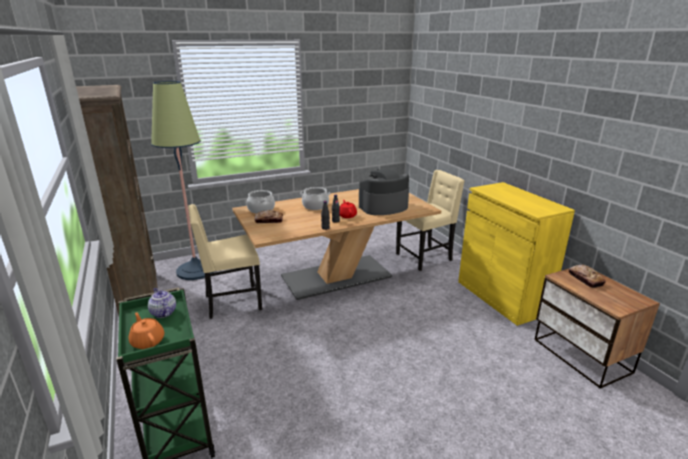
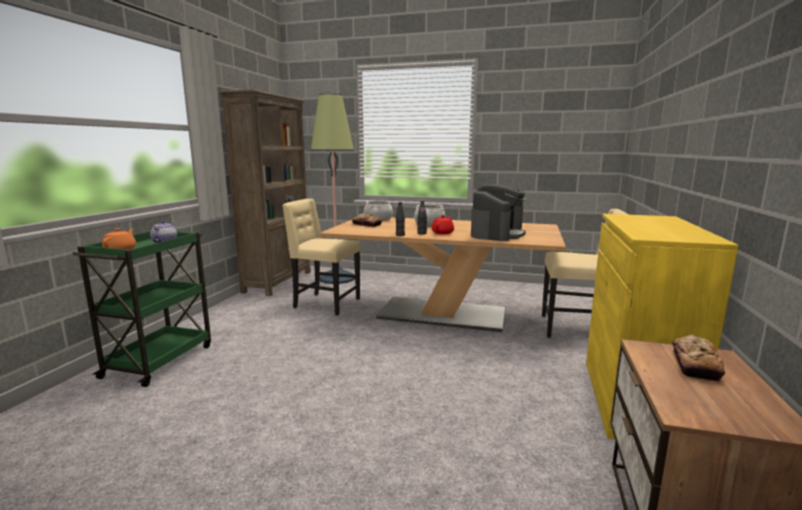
camera: 40 degrees right, 10 degrees down
coffee machine [359,169,409,215] -> coffee machine turned 105 degrees clockwise [471,184,526,241]

